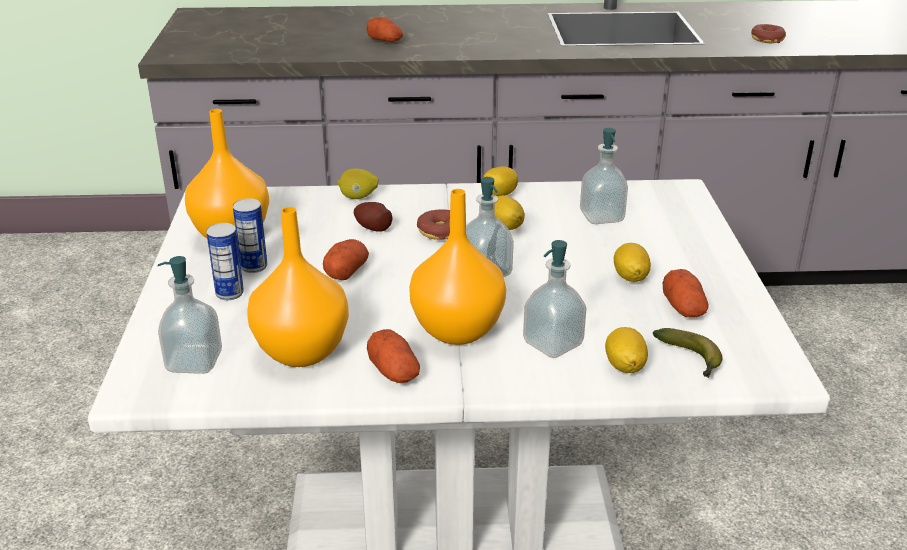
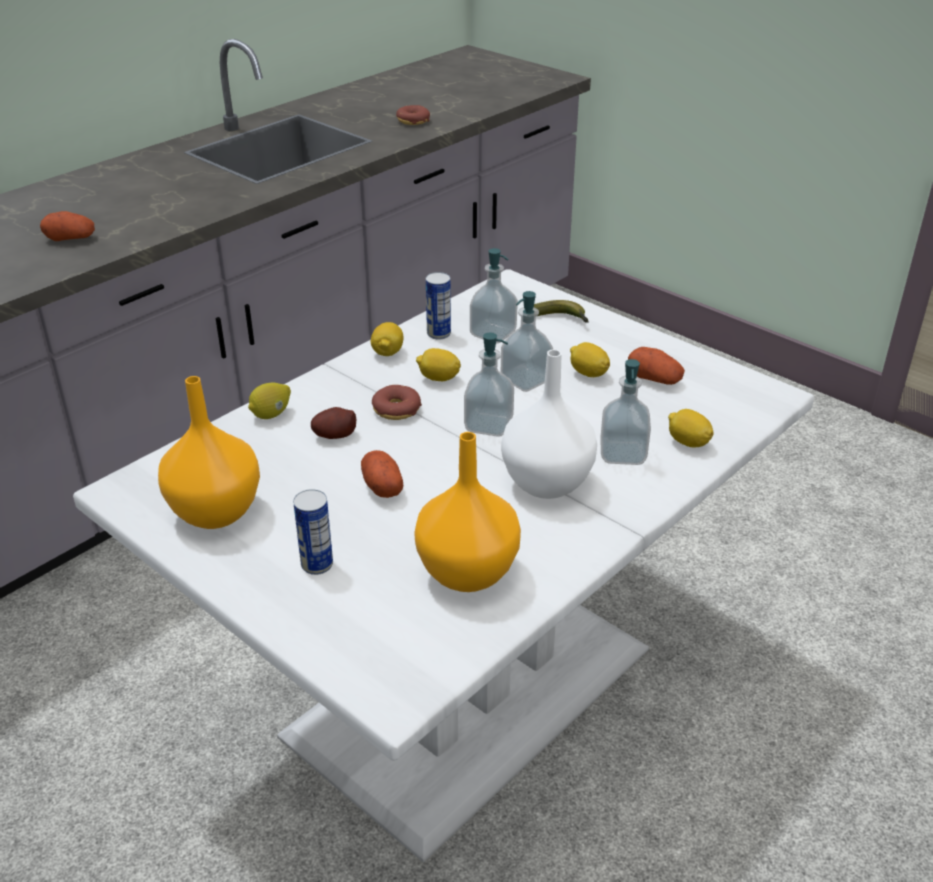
camera: 45 degrees left, 5 degrees up
soap dispenser [157,256,222,374] -> soap dispenser moved to [501,291,553,392]
can [233,198,267,273] -> can moved to [426,272,451,340]
potato [367,329,420,383] -> none
orange vase [409,189,506,345] -> white vase [501,349,597,499]
banana [653,328,723,378] -> banana moved to [534,300,589,323]

